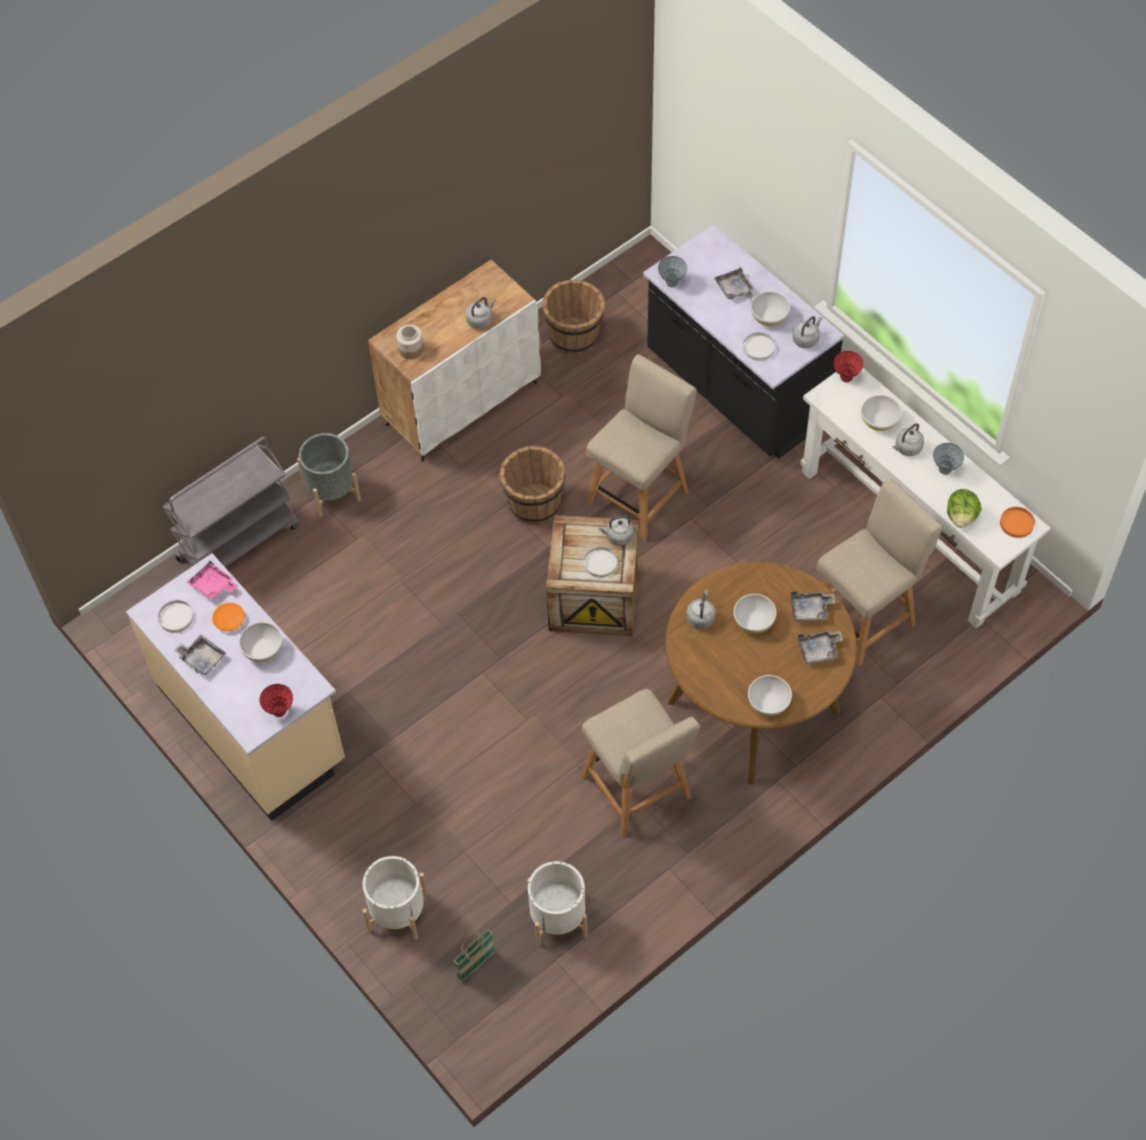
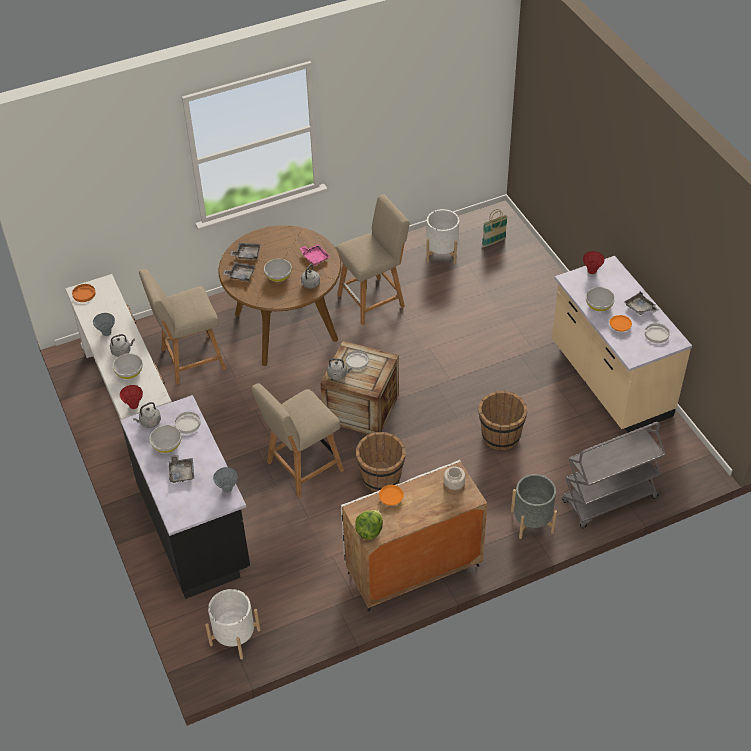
camera: 165 degrees left, 10 degrees down
pink tray [187,560,237,600] -> pink tray moved to [300,244,330,266]
white planter [363,856,428,940] -> white planter moved to [205,589,260,659]
grey kettle [466,297,496,329] -> orange plate [379,485,404,506]
brown bucket [542,279,605,356] -> brown bucket moved to [478,391,528,451]
beige chair [581,689,700,837] -> beige chair turned 75 degrees clockwise [336,194,409,325]
white bowl [748,675,792,716] -> none
lettuce [947,489,982,528] -> lettuce moved to [355,510,383,539]

